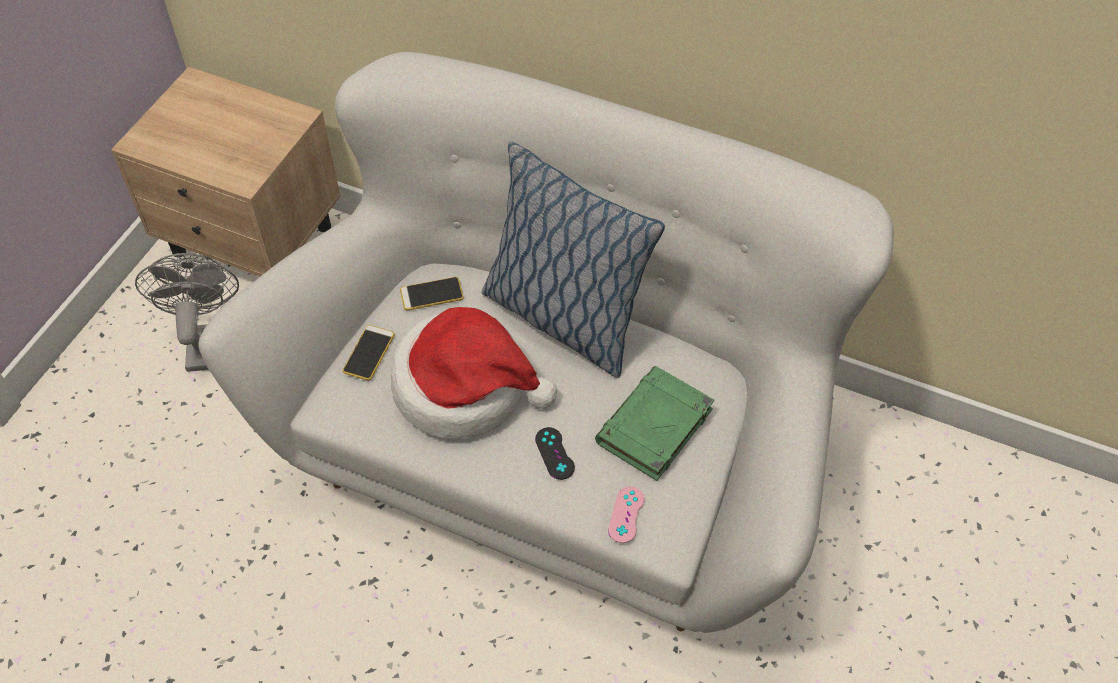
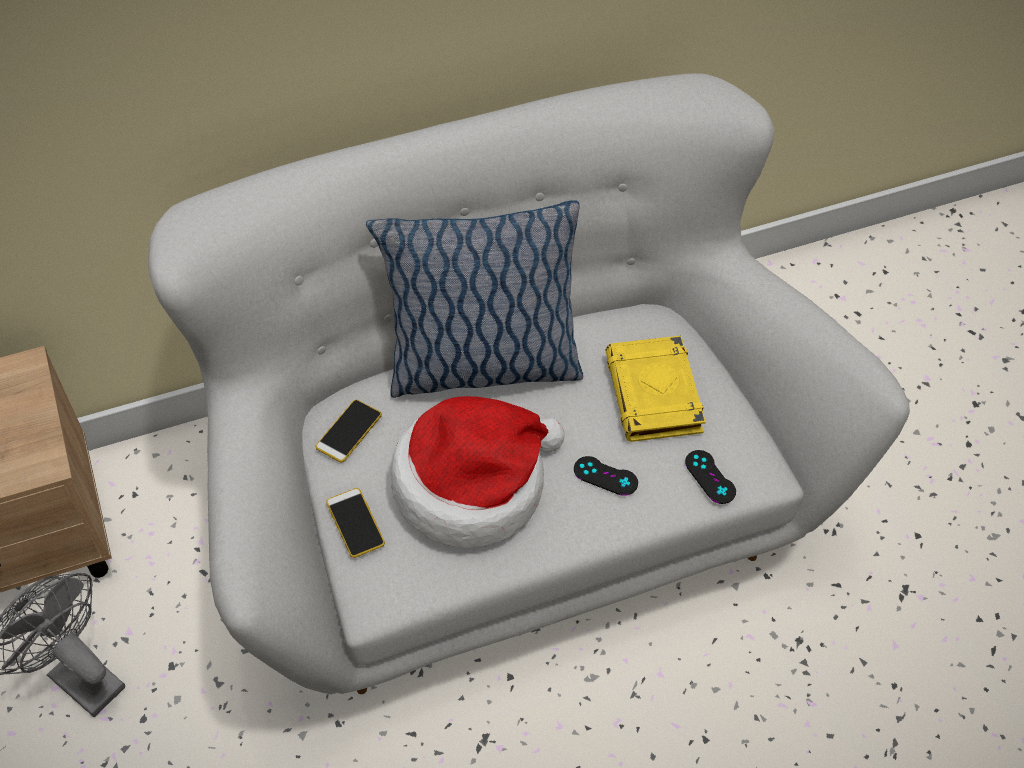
camera: 45 degrees left, 0 degrees up
green book [595,366,714,481] -> yellow book [606,336,706,442]
pink game controller [608,486,645,543] -> black game controller [685,450,736,504]

